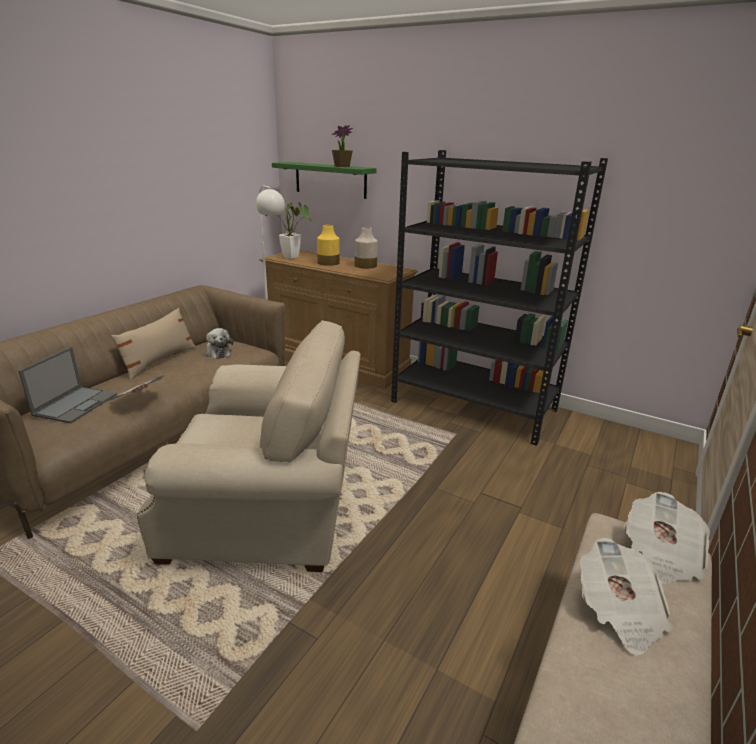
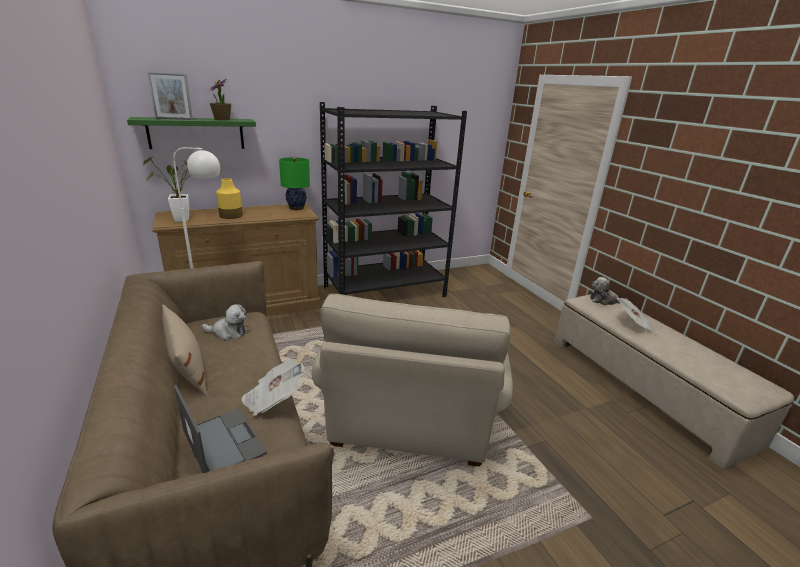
camera: 55 degrees left, 0 degrees up
beige armchair [137,320,361,572] -> beige armchair turned 150 degrees clockwise [311,294,513,466]
beige vase [355,227,378,269] -> none
newspaper [624,492,710,584] -> plush toy [590,277,628,305]
none -> picture frame [148,72,193,120]
none -> green table lamp [279,157,310,210]

